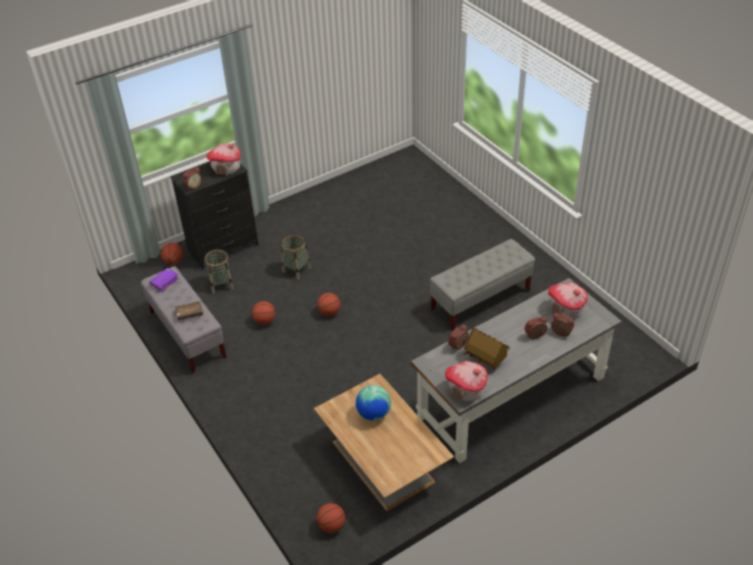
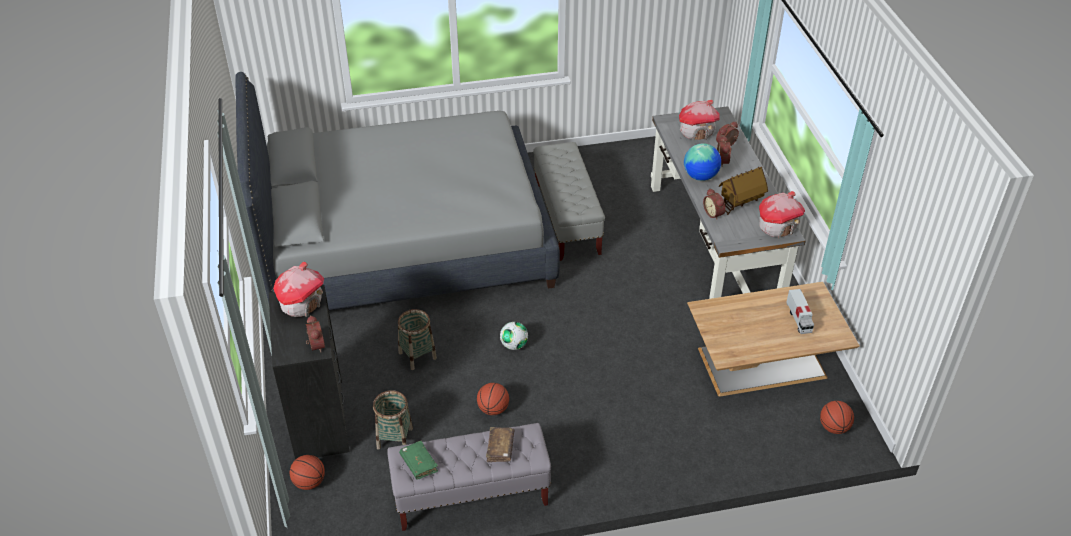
camera: 70 degrees left, 0 degrees up
purple book [149,268,179,292] -> green book [399,441,438,479]
basketball [317,293,341,316] -> football [500,322,528,350]
globe [356,385,391,421] -> globe moved to [684,143,721,181]
none -> grey bed [236,72,560,311]
none -> toy truck [786,289,814,334]

